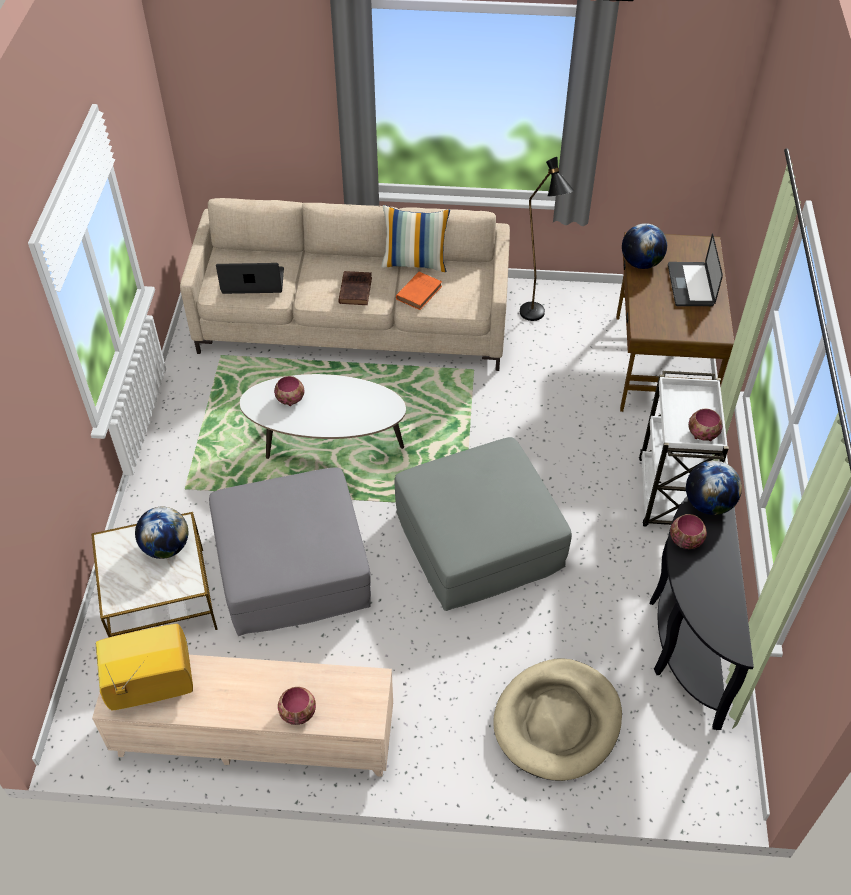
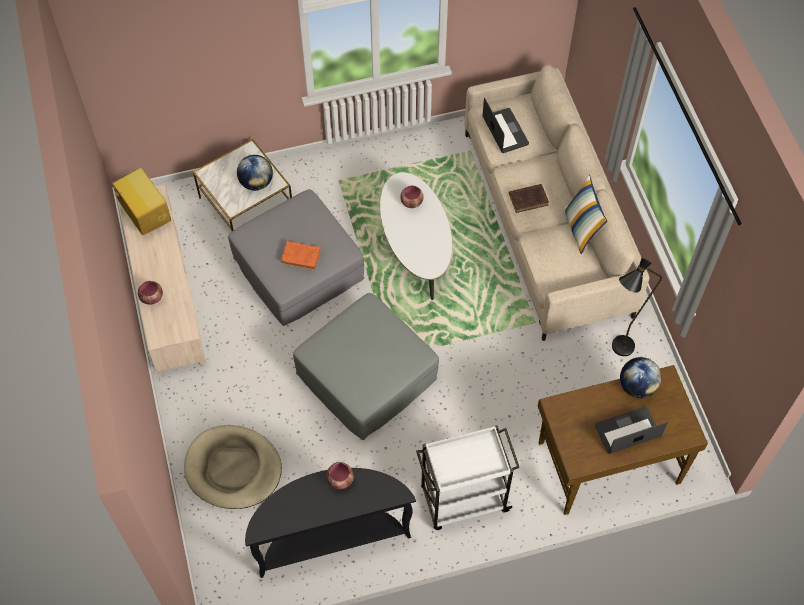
camera: 70 degrees right, 10 degrees up
orange book [396,272,442,310] -> orange book moved to [281,241,321,270]
globe [686,461,742,515] -> none
bowl [688,408,723,441] -> none

